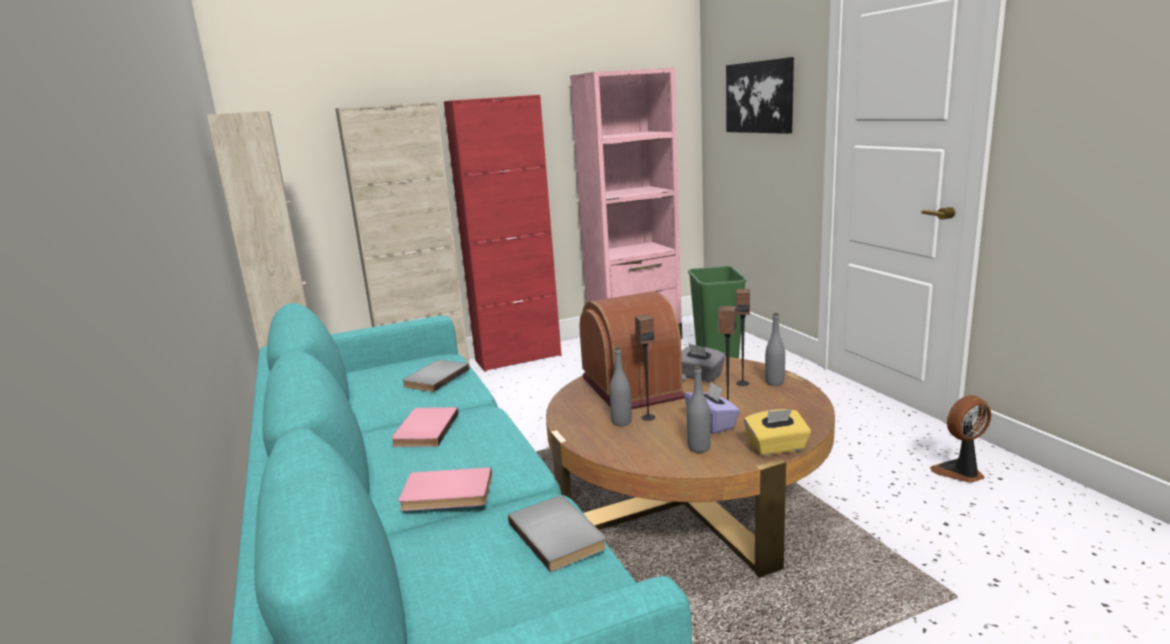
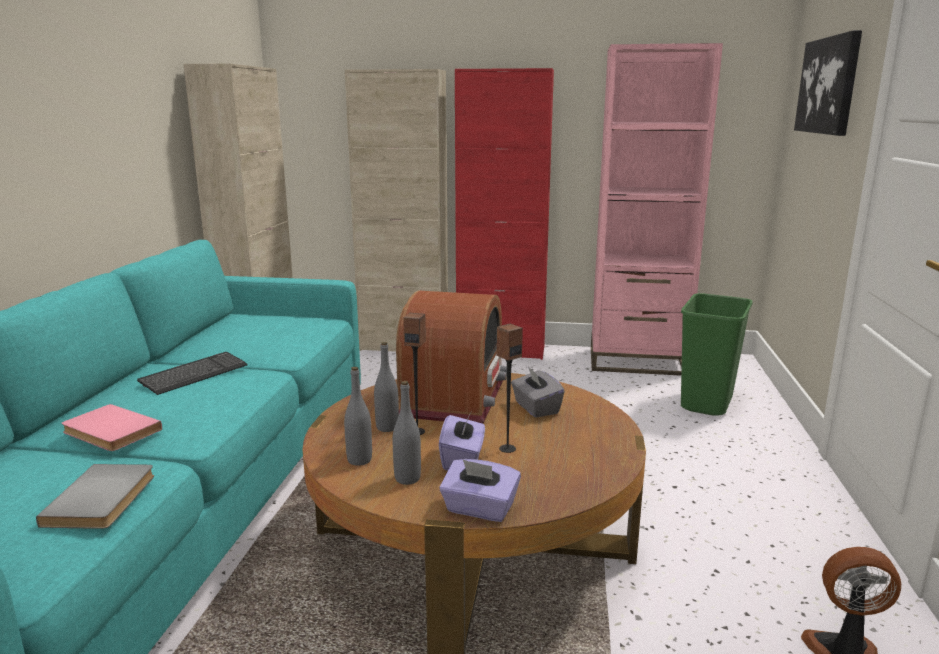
camera: 30 degrees right, 0 degrees up
pink book [391,407,459,447] -> keyboard [137,352,248,395]
grey book [402,360,469,392] -> none
speaker [736,289,750,386] -> none
yellow tissue box [744,409,811,456] -> purple tissue box [439,459,521,522]
grey bottle [765,313,785,386] -> grey bottle moved to [344,367,372,466]

